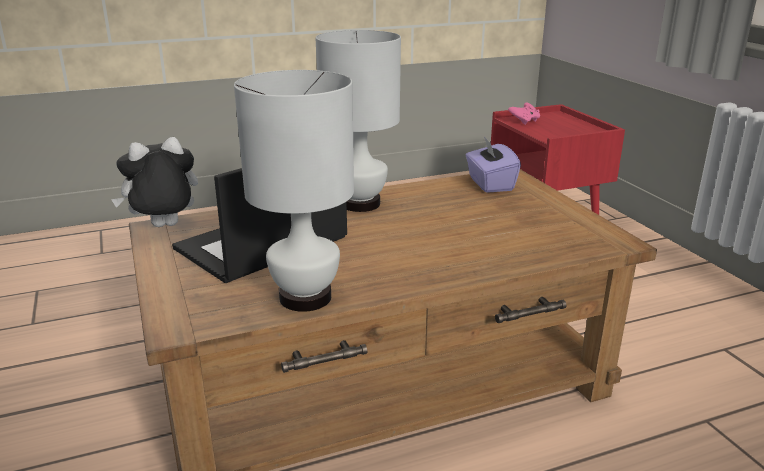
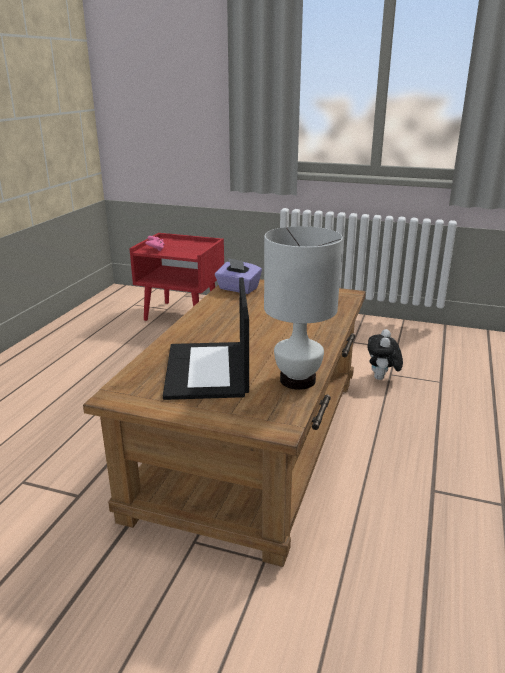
camera: 50 degrees left, 0 degrees up
plush toy [111,137,198,227] -> plush toy moved to [367,329,403,380]
white table lamp [315,30,401,212] -> none

